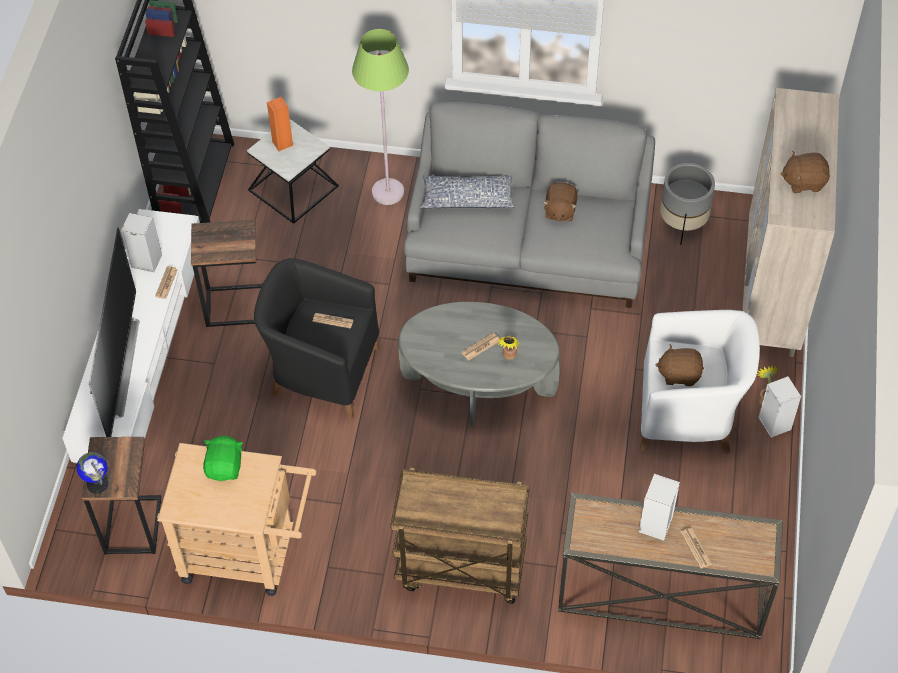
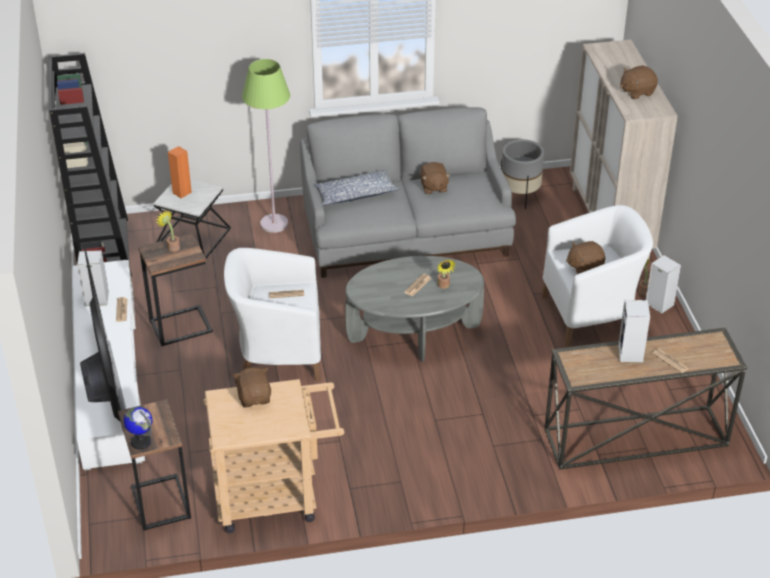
camera: 20 degrees left, 15 degrees down
green plush toy [203,436,243,481] -> brown plush toy [233,367,271,408]
black armchair [254,258,379,419] -> white armchair [224,248,321,381]
brown cart [390,468,530,604] -> none
none -> potted plant [156,211,180,252]

